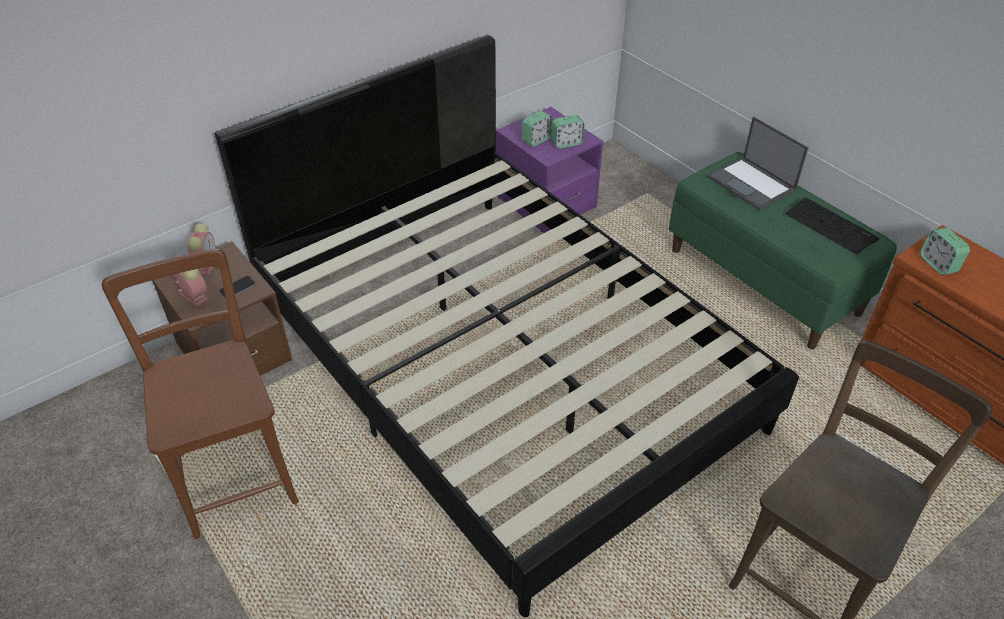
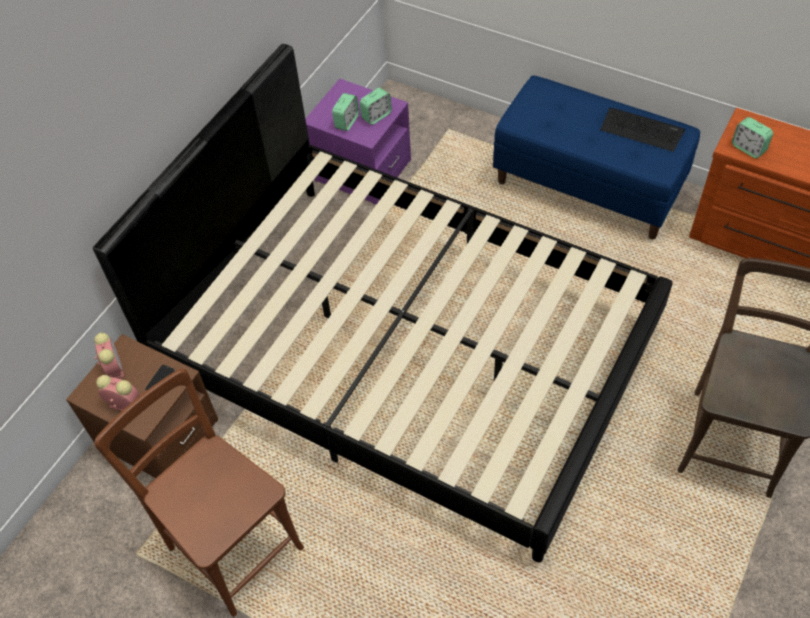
camera: 20 degrees left, 10 degrees up
green bench [669,152,897,349] -> blue bench [493,75,700,240]
laptop [707,116,809,211] -> none

